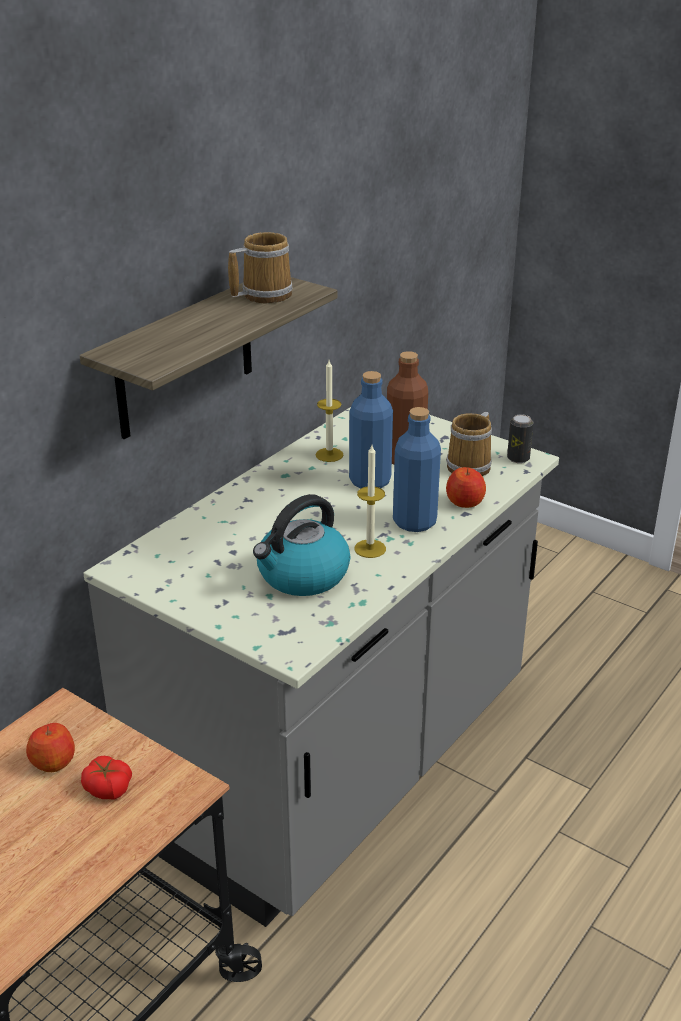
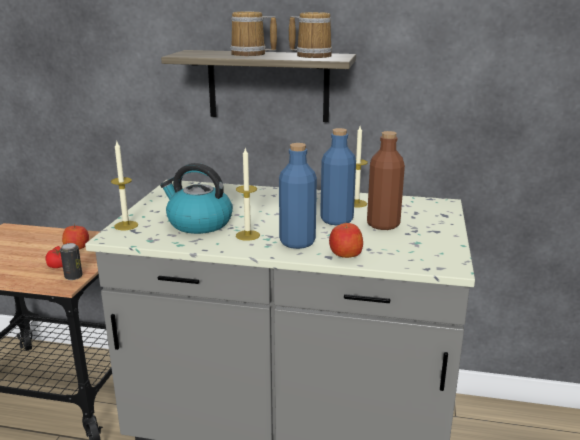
camera: 65 degrees right, 10 degrees down
mug [446,412,492,476] -> mug moved to [230,11,277,56]
can [507,414,534,463] -> can moved to [60,243,83,280]
none -> candle [111,142,138,230]

